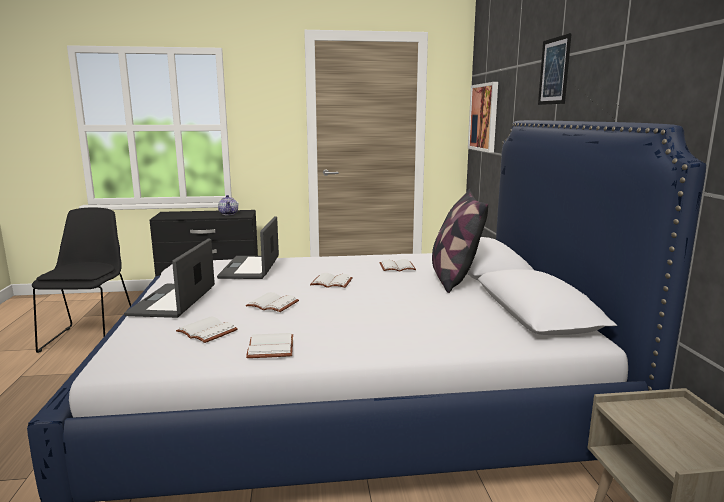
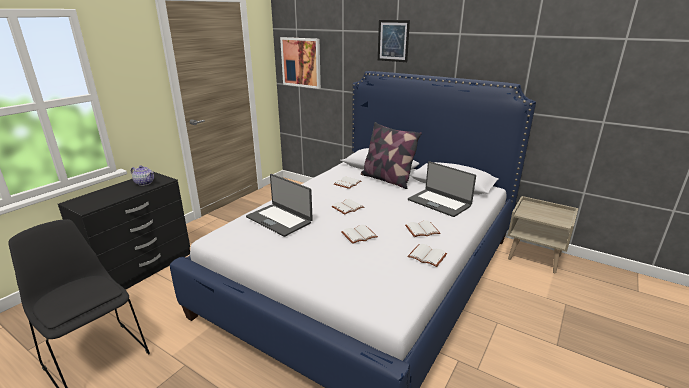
camera: 50 degrees left, 10 degrees up
laptop [124,238,215,318] -> laptop moved to [408,161,476,217]
white book [176,317,238,343] -> white book moved to [405,220,441,237]

